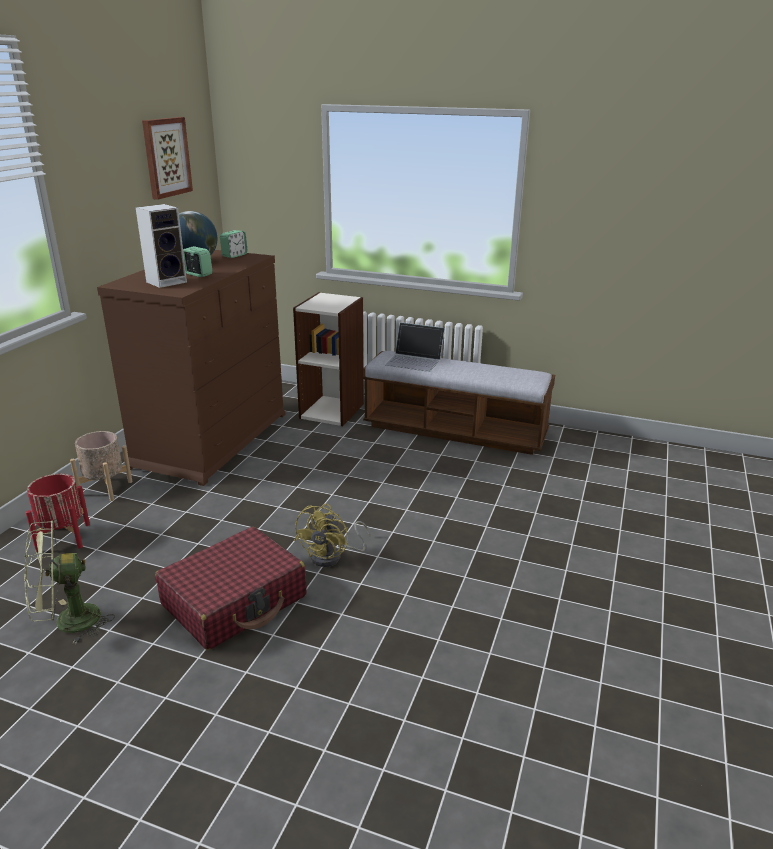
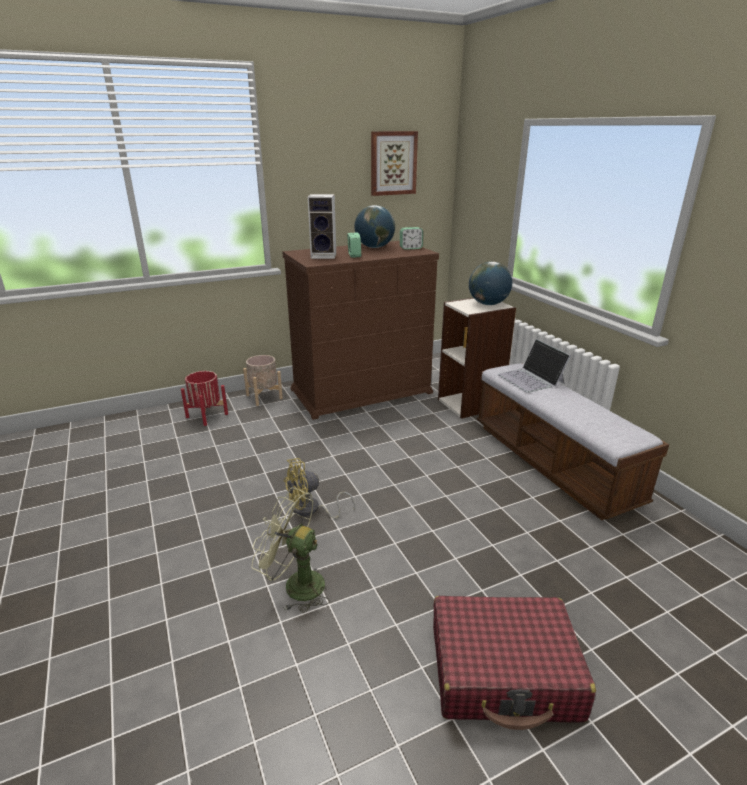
camera: 45 degrees right, 0 degrees up
green fan [24,521,115,644] -> green fan moved to [252,488,330,613]
red suitcase [155,527,307,650] -> red suitcase moved to [433,596,596,730]
none -> globe [469,262,512,305]

